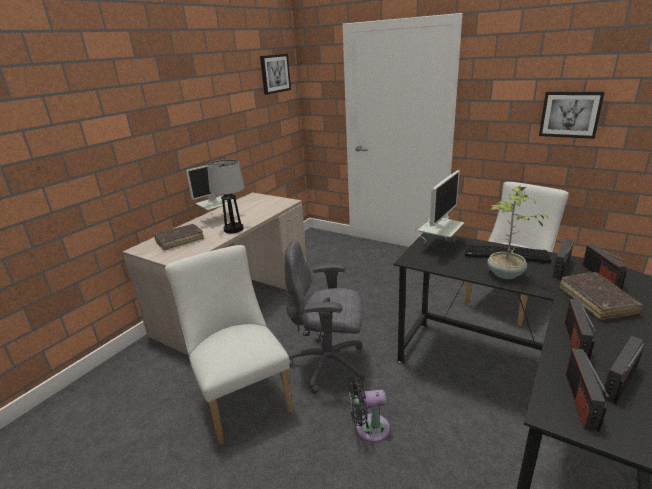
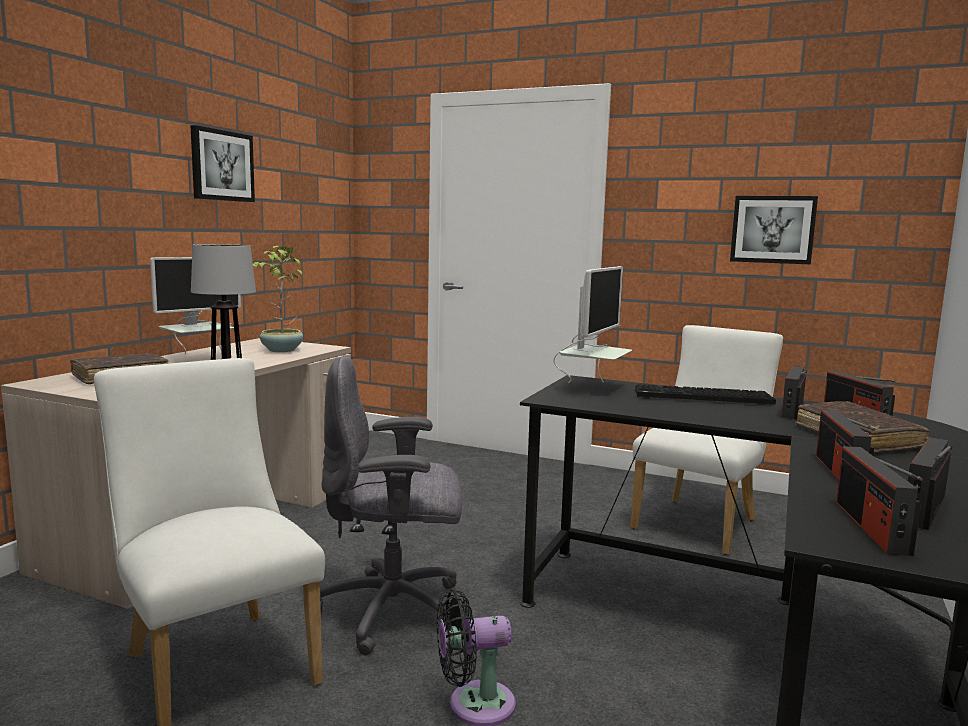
camera: 10 degrees left, 15 degrees down
picture [260,54,291,95] -> picture moved to [190,125,255,202]
potted plant [487,185,549,279] -> potted plant moved to [253,246,303,352]

